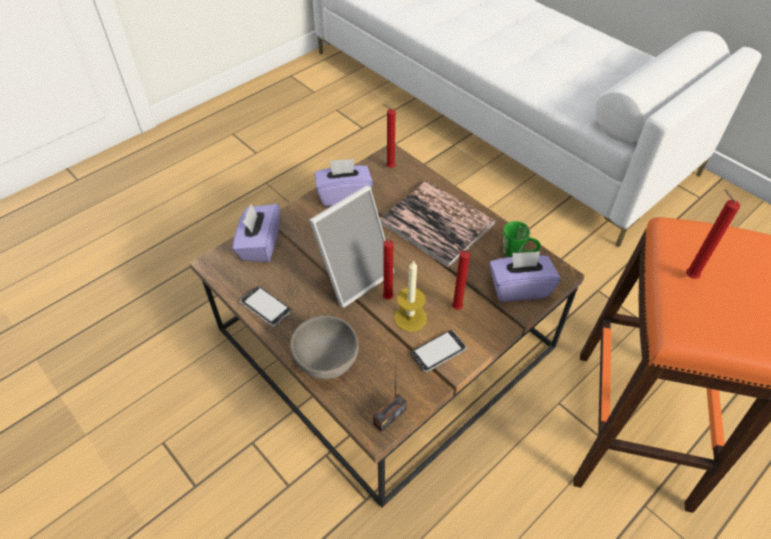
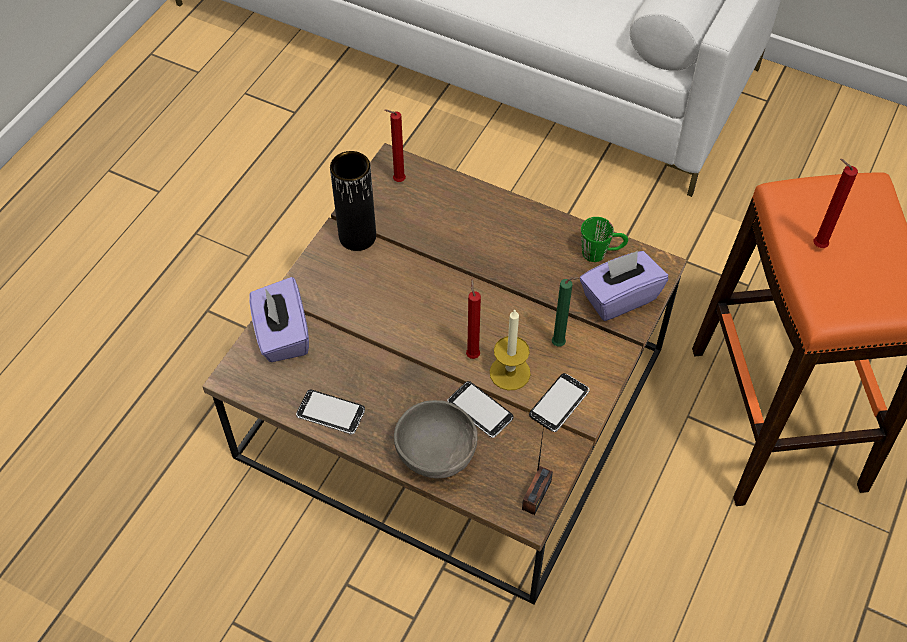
camera: 20 degrees left, 5 degrees up
picture frame [309,185,395,308] -> none
purple tissue box [315,159,373,207] -> black vase [330,151,376,251]
book [380,181,496,268] -> none
red candle [452,249,475,310] -> green candle [552,277,580,347]
none -> phone [447,381,513,438]

